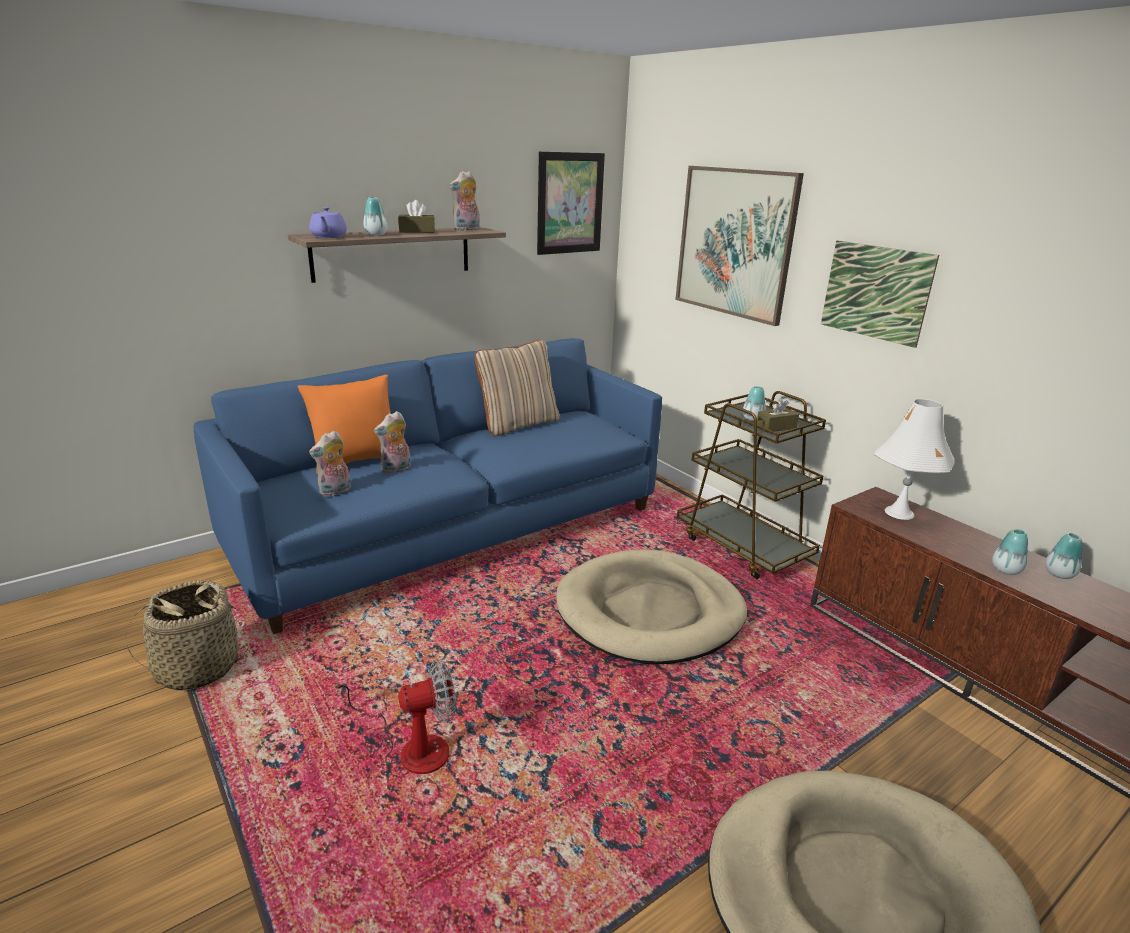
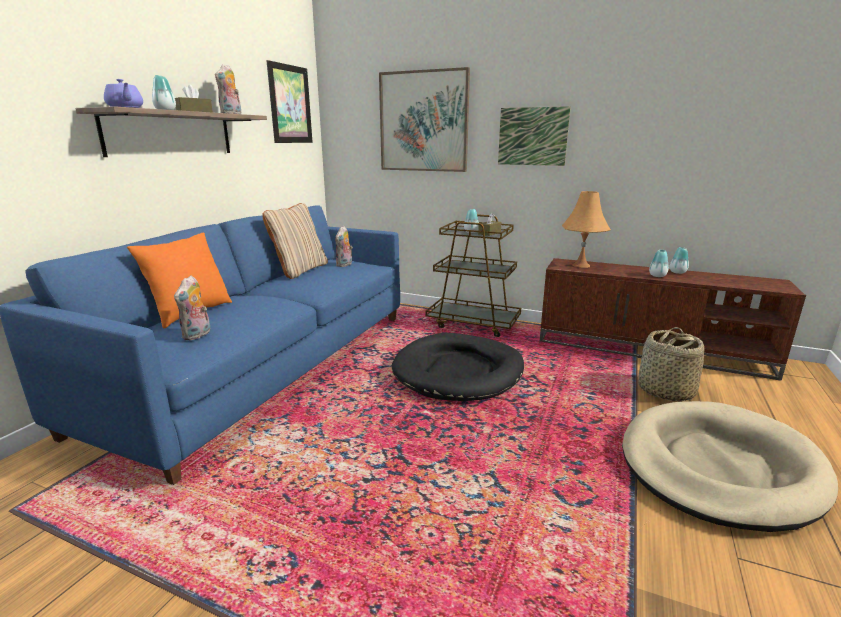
camera: 30 degrees left, 5 degrees down
basket [126,580,249,691] -> basket moved to [638,327,704,401]
fan [336,660,456,774] -> none
plush toy [374,411,411,473] -> plush toy moved to [335,226,353,267]
beige dog bed [556,549,747,664] -> black dog bed [392,333,524,401]
white table lamp [874,399,955,520] -> orange table lamp [562,191,611,268]

